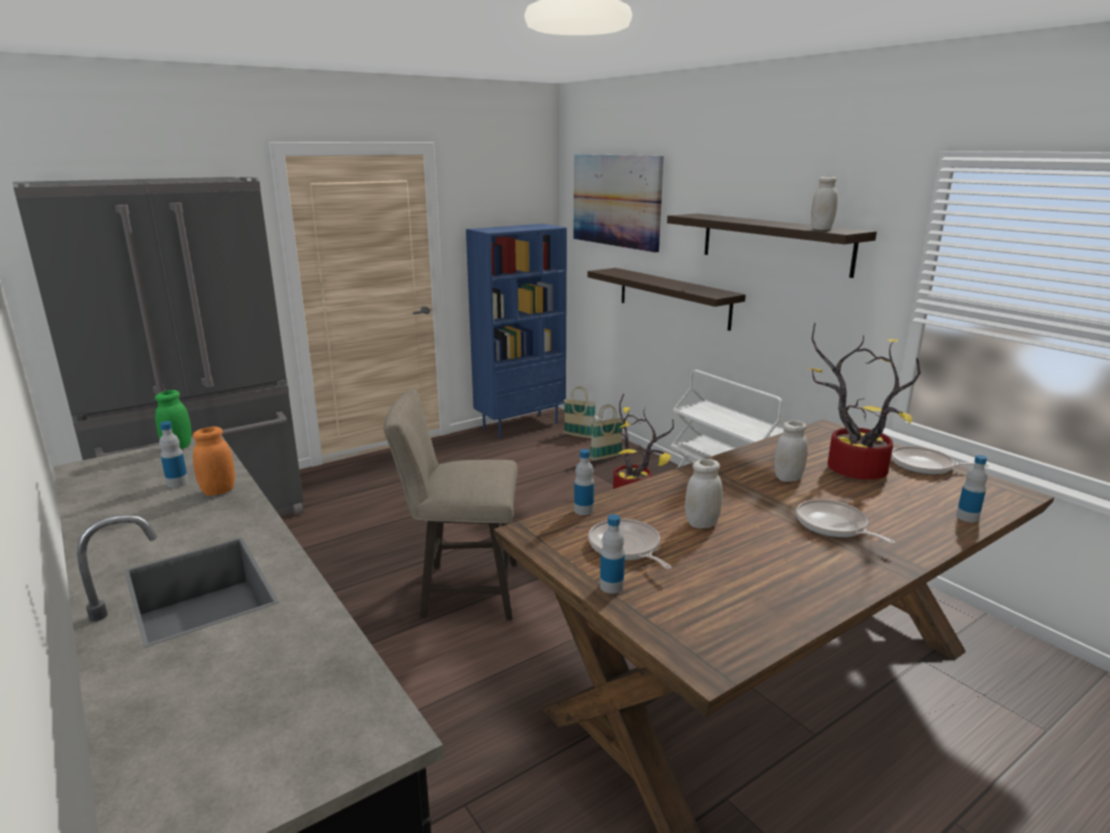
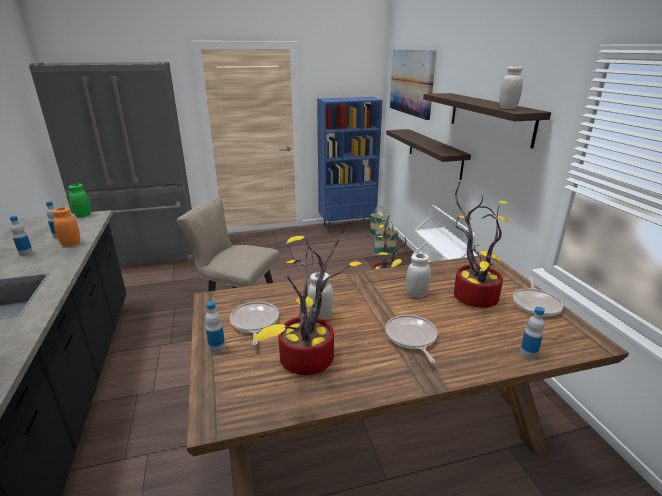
camera: 20 degrees right, 5 degrees up
bottle [574,449,594,515] -> bottle moved to [10,216,33,256]
frying pan [891,446,989,475] -> frying pan turned 120 degrees counterclockwise [513,276,563,317]
none -> potted plant [253,221,362,375]

